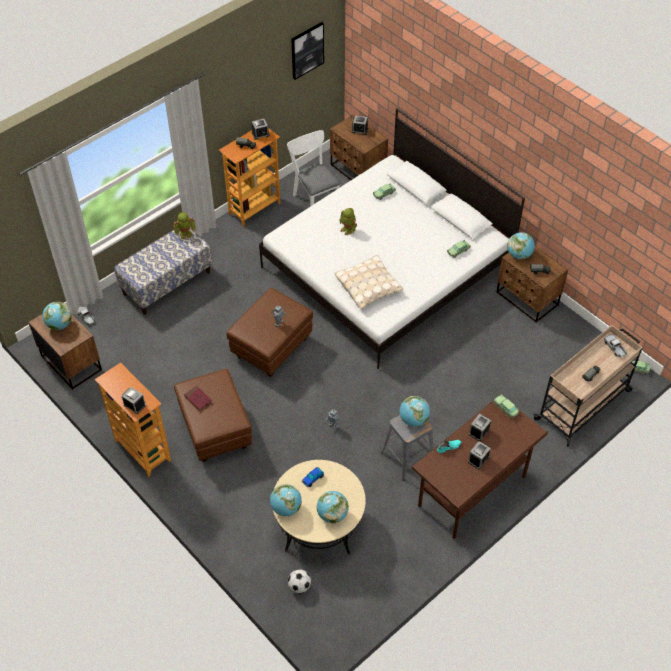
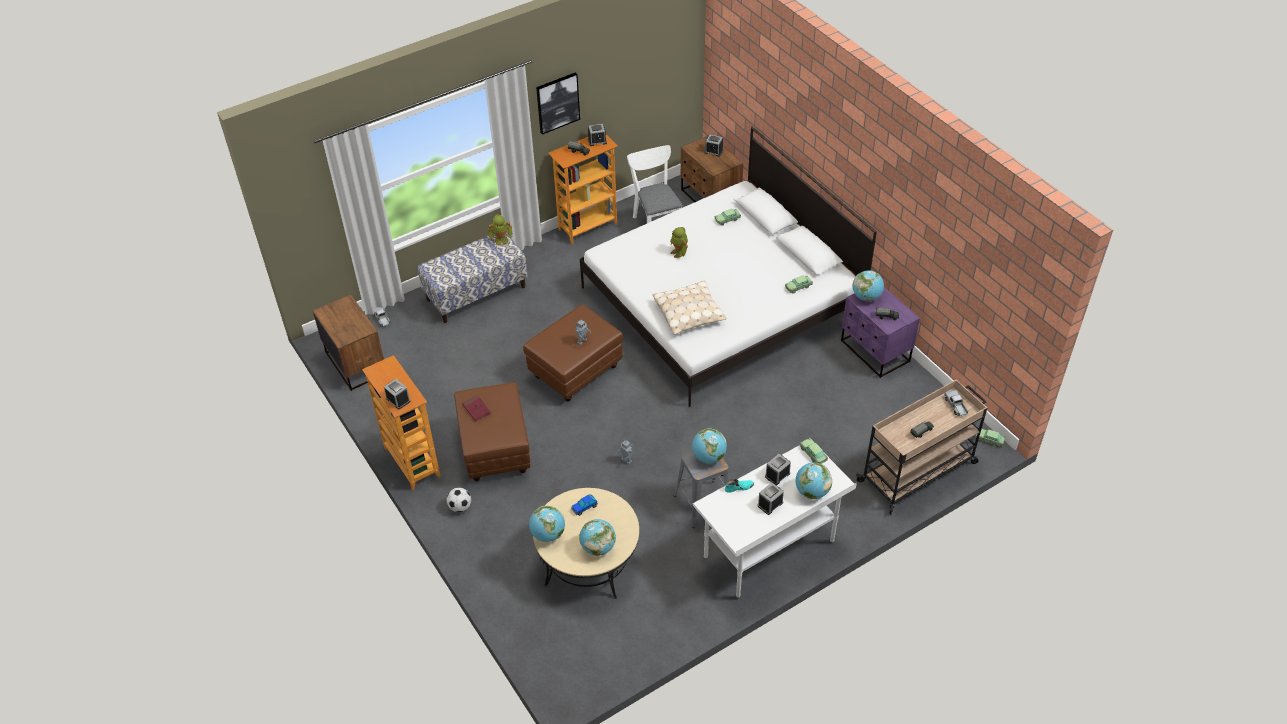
camera: 10 degrees right, 5 degrees down
globe [42,302,72,330] -> globe moved to [796,463,832,499]
football [288,569,311,593] -> football moved to [447,487,471,512]
picture [291,22,324,80] -> picture moved to [536,72,580,135]
brown desk [412,395,548,539] -> white desk [693,445,857,598]
brown nightstand [497,246,568,323] -> purple nightstand [841,287,920,378]

